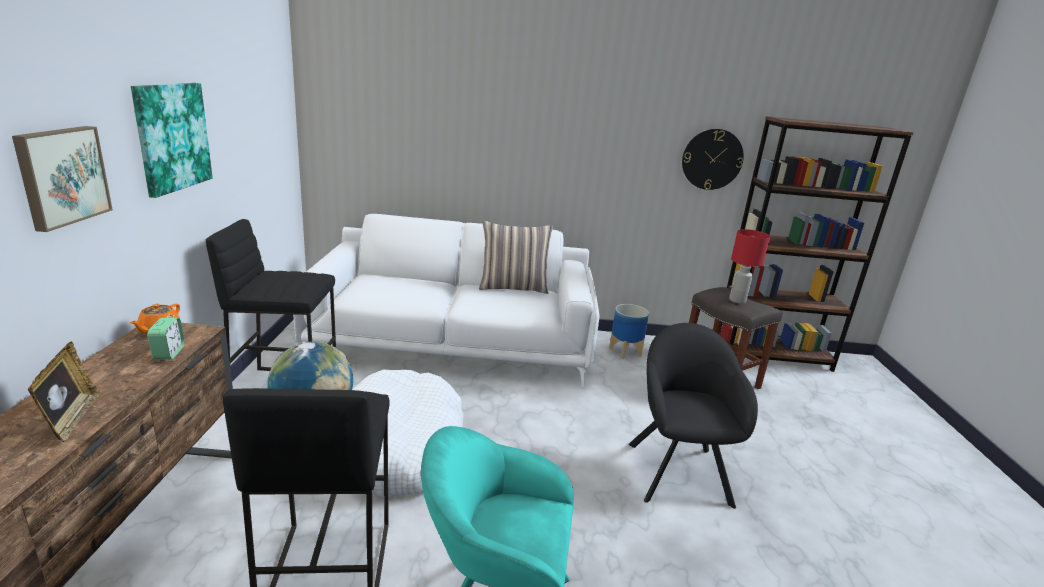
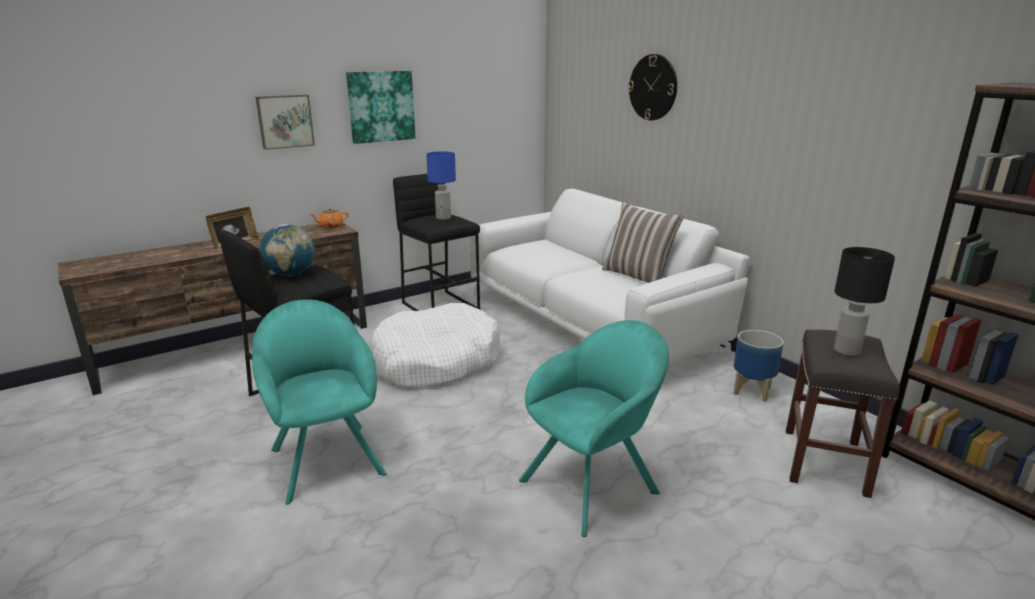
camera: 55 degrees right, 0 degrees up
alarm clock [147,317,185,360] -> none
black armchair [629,323,758,509] -> turquoise armchair [519,320,669,537]
wall clock [682,129,744,190] -> wall clock moved to [628,54,677,120]
red table lamp [729,229,770,304] -> black table lamp [834,247,895,356]
none -> blue table lamp [426,151,456,220]

